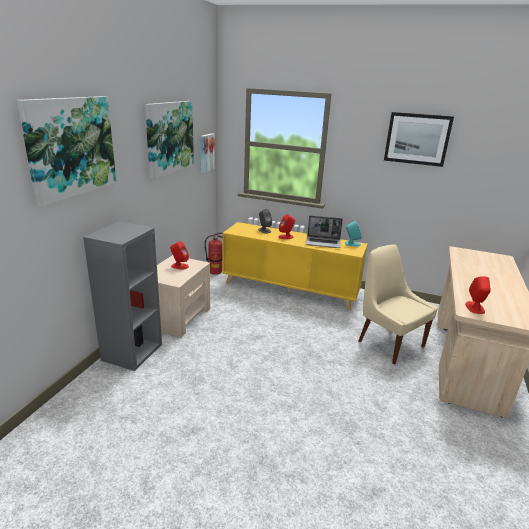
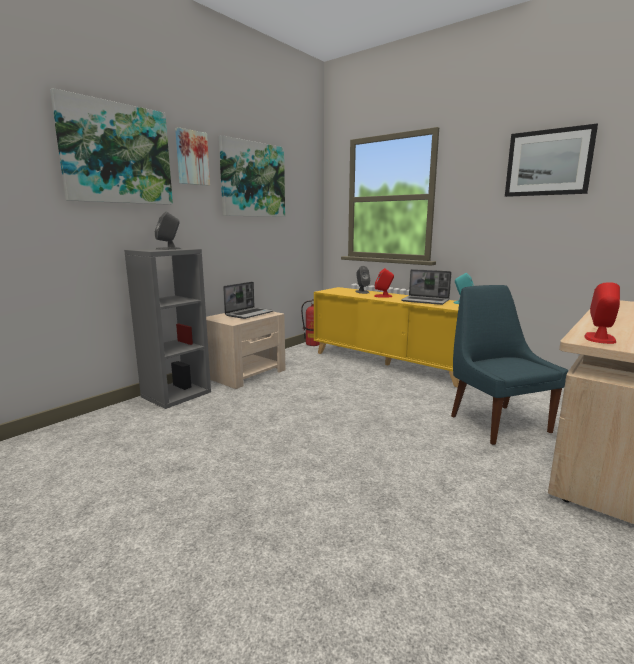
camera: 20 degrees right, 10 degrees down
red speaker [170,241,189,270] -> laptop [223,282,274,319]
picture [201,133,215,173] -> picture moved to [175,127,210,186]
beige chair [358,244,438,364] -> blue chair [451,285,568,445]
none -> grey speaker [155,212,181,250]

